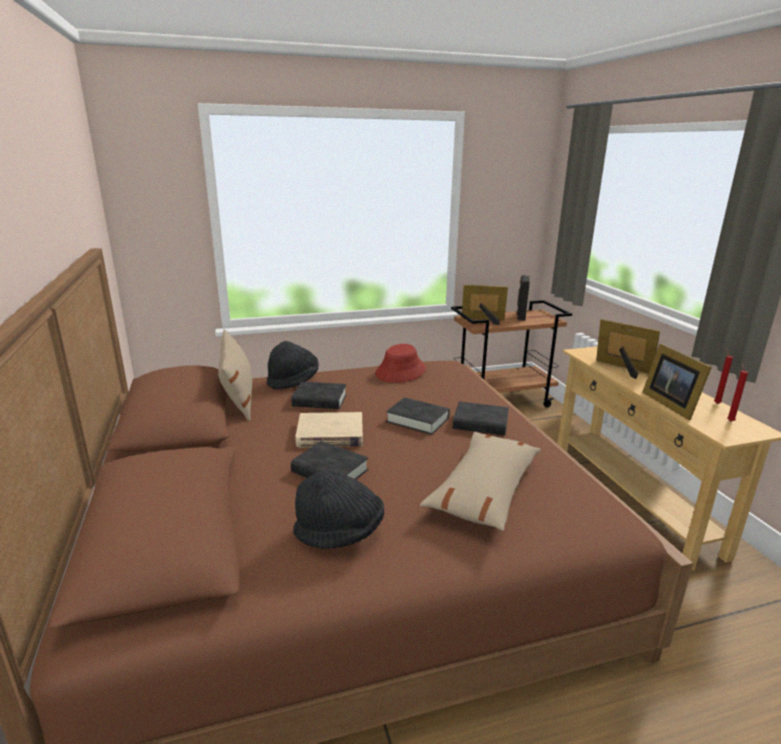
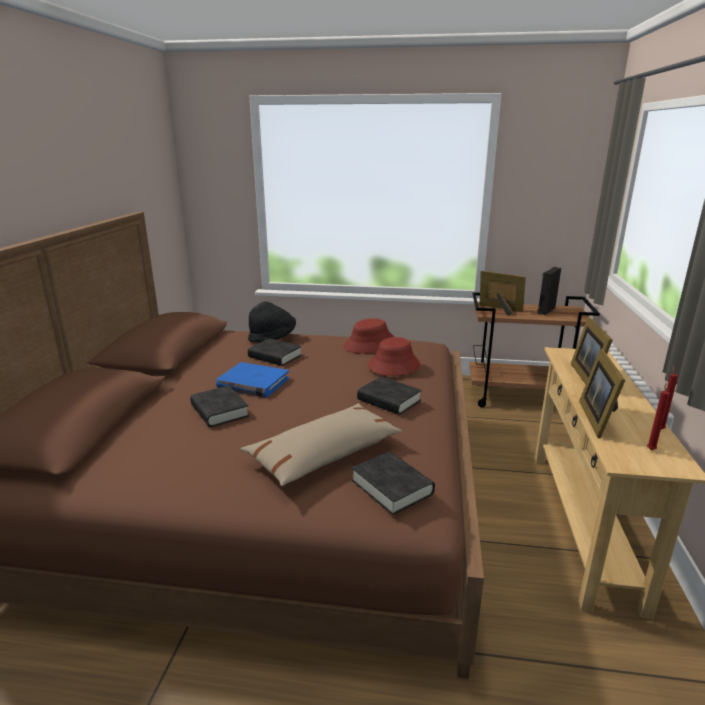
camera: 25 degrees right, 0 degrees up
beige pillow [218,329,252,421] -> none
black hat [293,469,384,549] -> none
beige book [295,412,363,448] -> blue book [216,362,289,398]
black book [386,397,450,435] -> black book moved to [352,452,435,515]
picture frame [596,319,660,379] -> picture frame turned 150 degrees counterclockwise [571,317,613,385]
none -> red hat [368,337,420,376]

